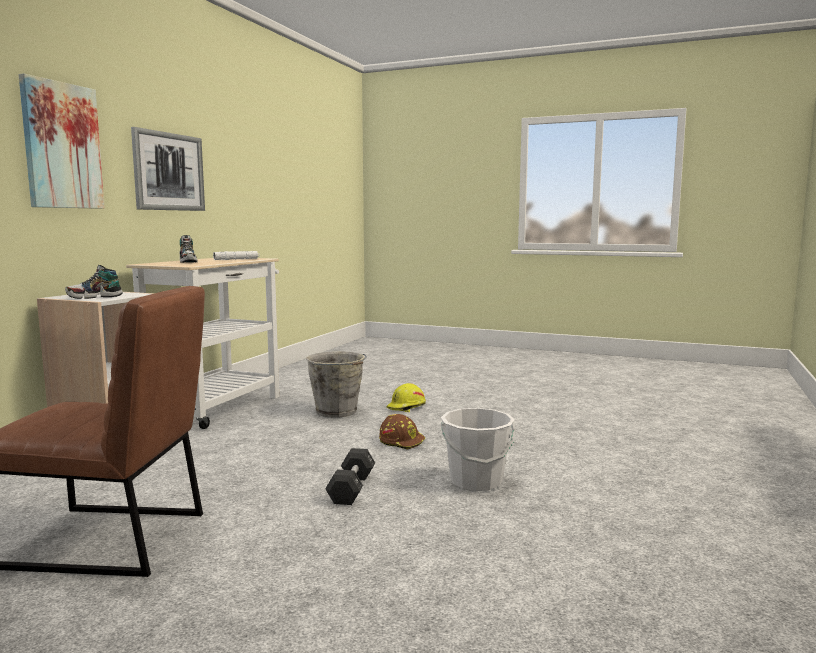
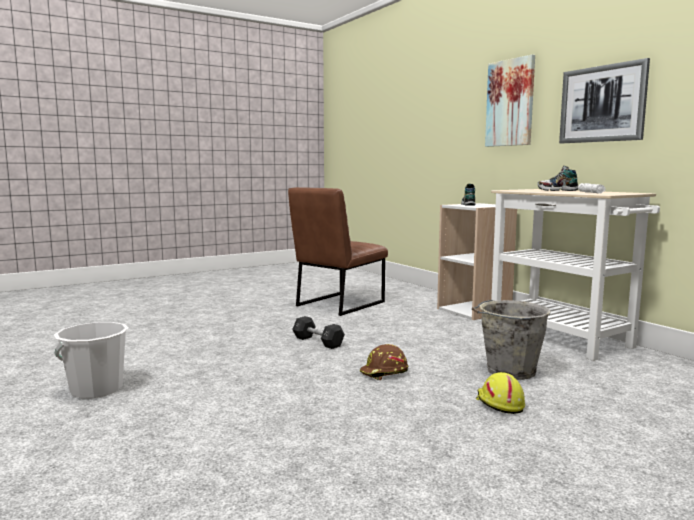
camera: 125 degrees right, 0 degrees up
white bucket [441,408,516,491] -> white bucket moved to [54,322,128,399]

